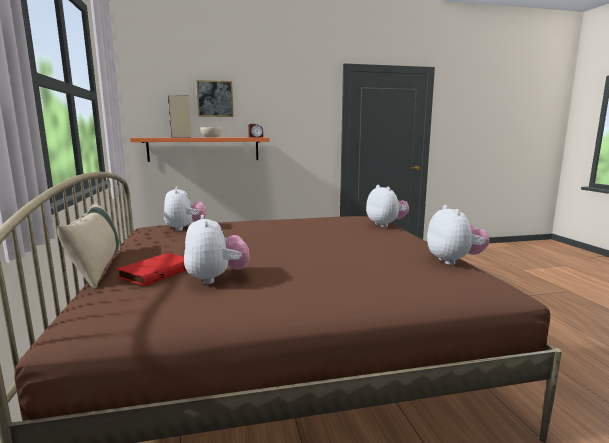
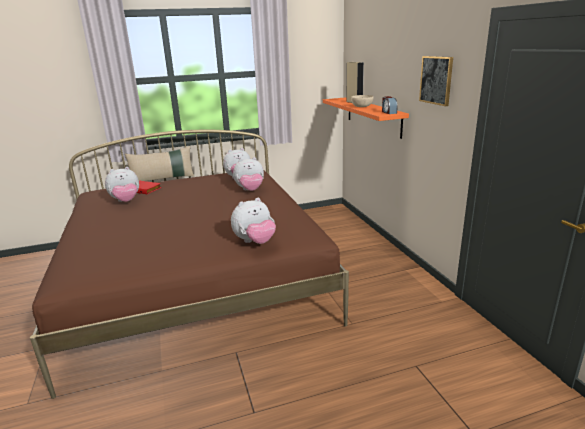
camera: 85 degrees right, 10 degrees up
picture [196,80,233,117] -> picture moved to [419,56,453,106]
plush toy [427,205,489,265] -> plush toy moved to [233,157,264,191]

